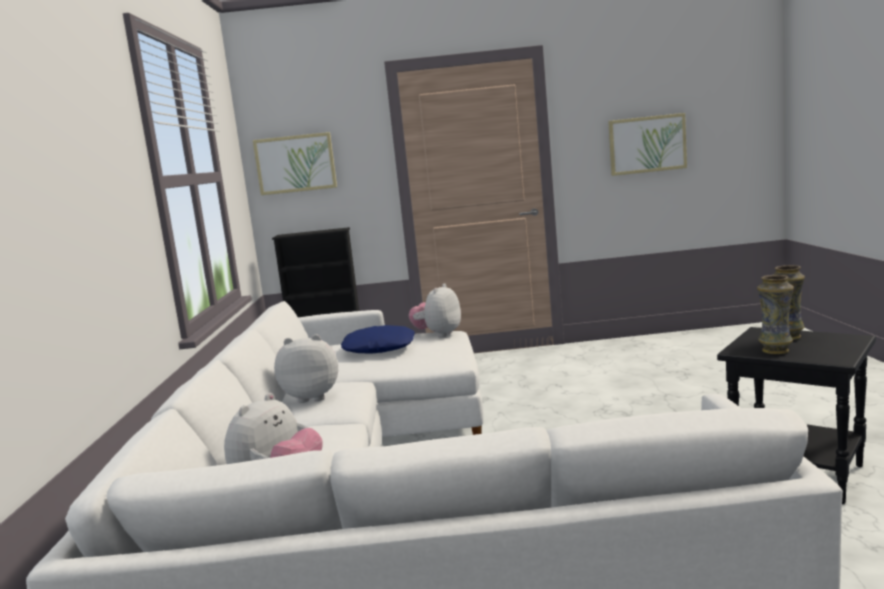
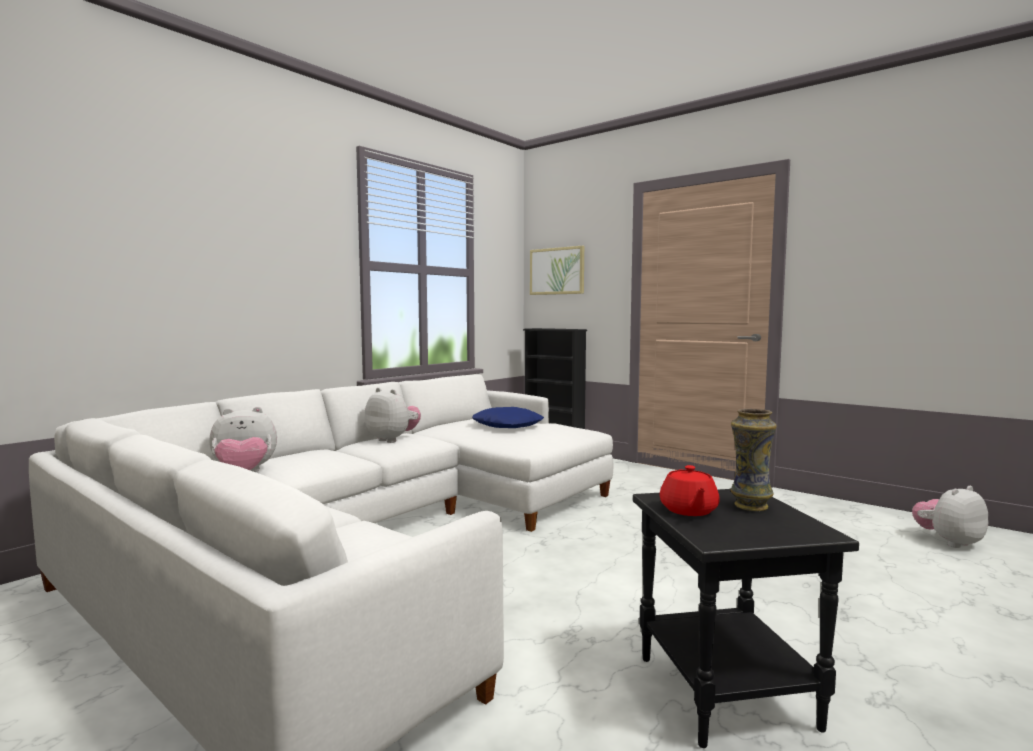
camera: 40 degrees right, 5 degrees down
plush toy [409,283,461,337] -> plush toy moved to [912,486,989,548]
picture [608,113,687,176] -> none
vase [757,275,794,354] -> red teapot [660,465,720,516]

